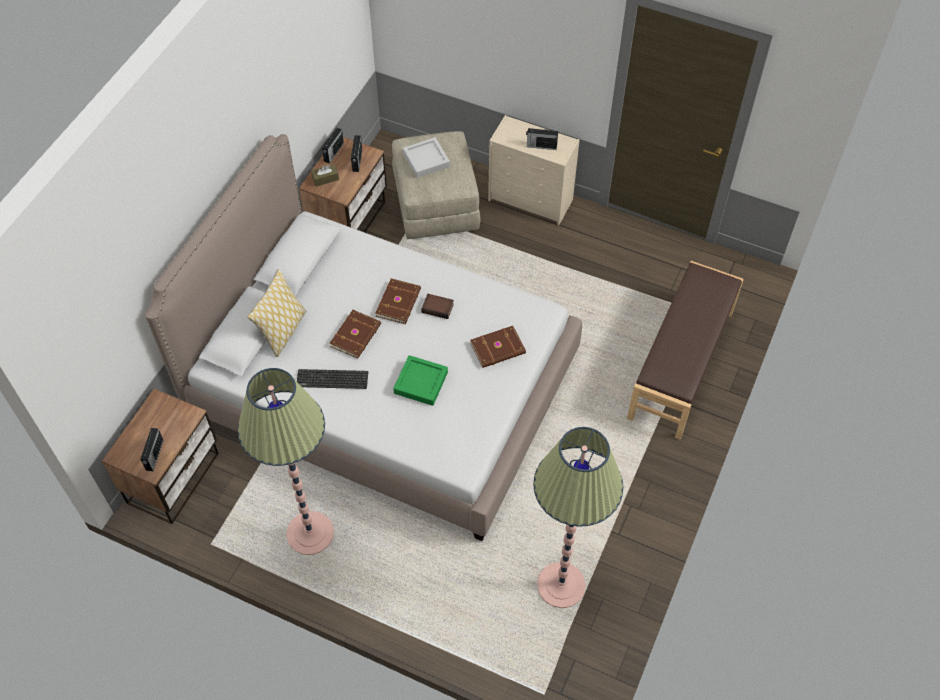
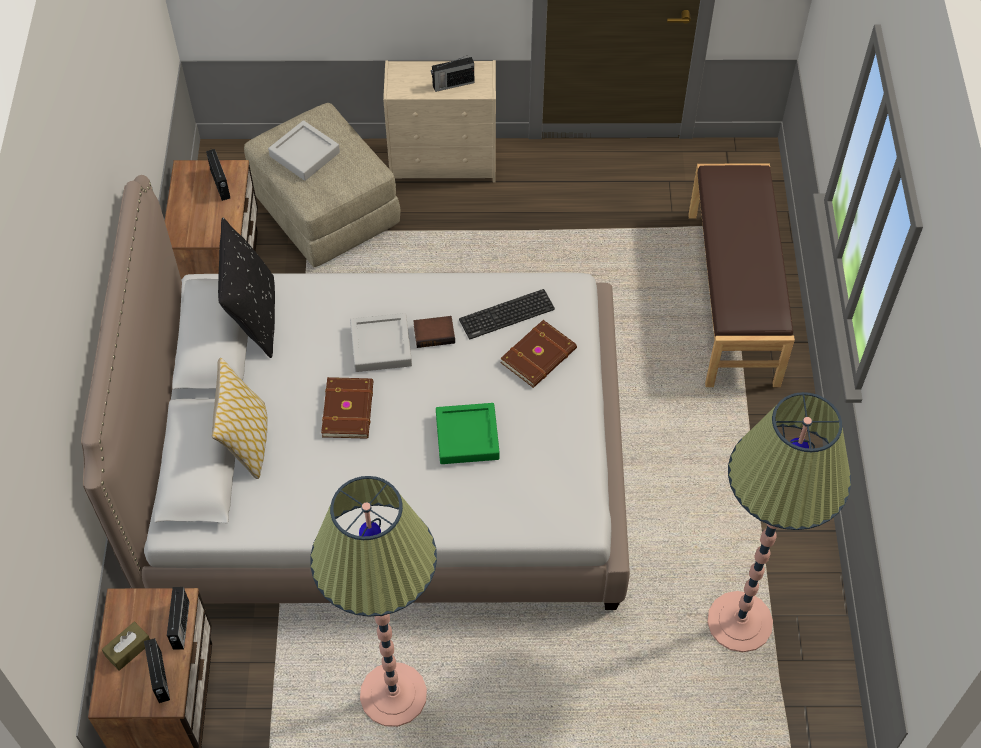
camera: 25 degrees left, 0 degrees up
keyboard [297,369,368,389] -> keyboard moved to [459,289,555,339]
brown tissue box [311,164,339,186] -> brown tissue box moved to [102,622,150,671]
radio [322,127,344,164] -> radio moved to [167,587,189,650]
brown book [376,278,421,324] -> grey tray [350,313,412,372]
none -> black pillow [218,218,275,358]

